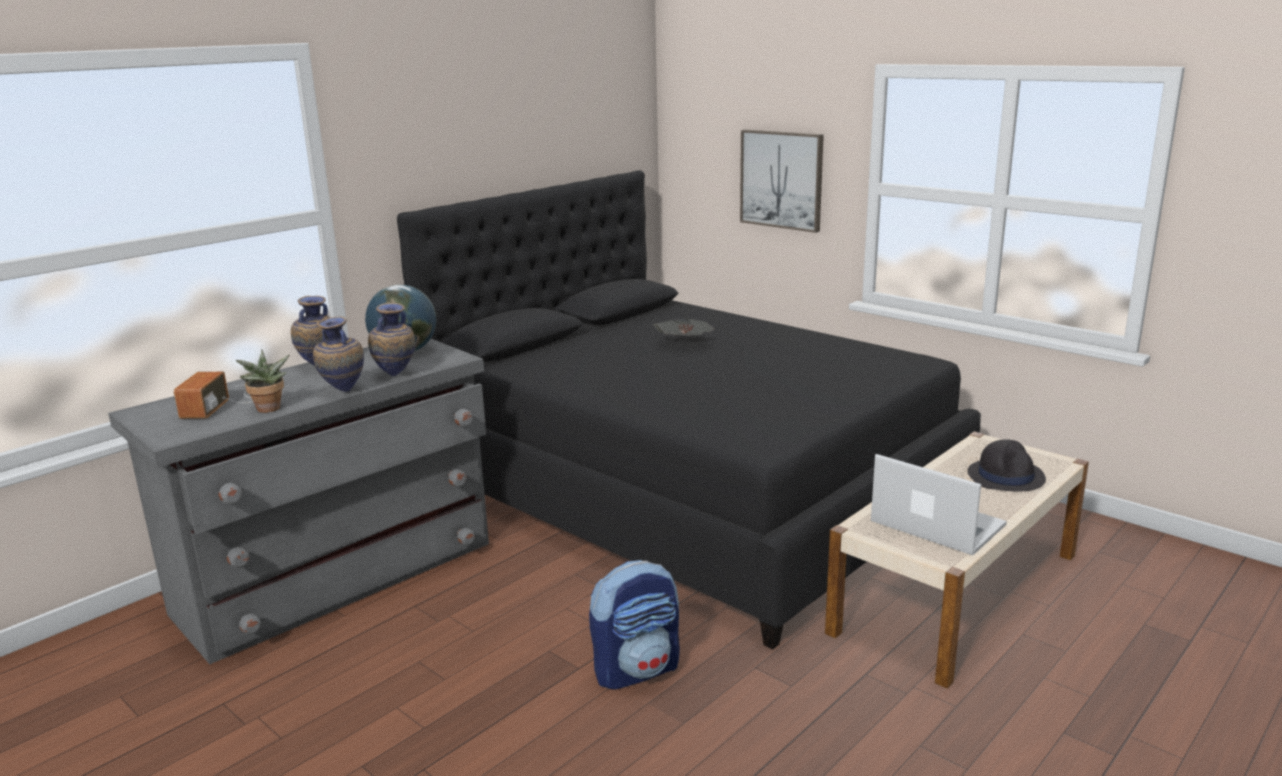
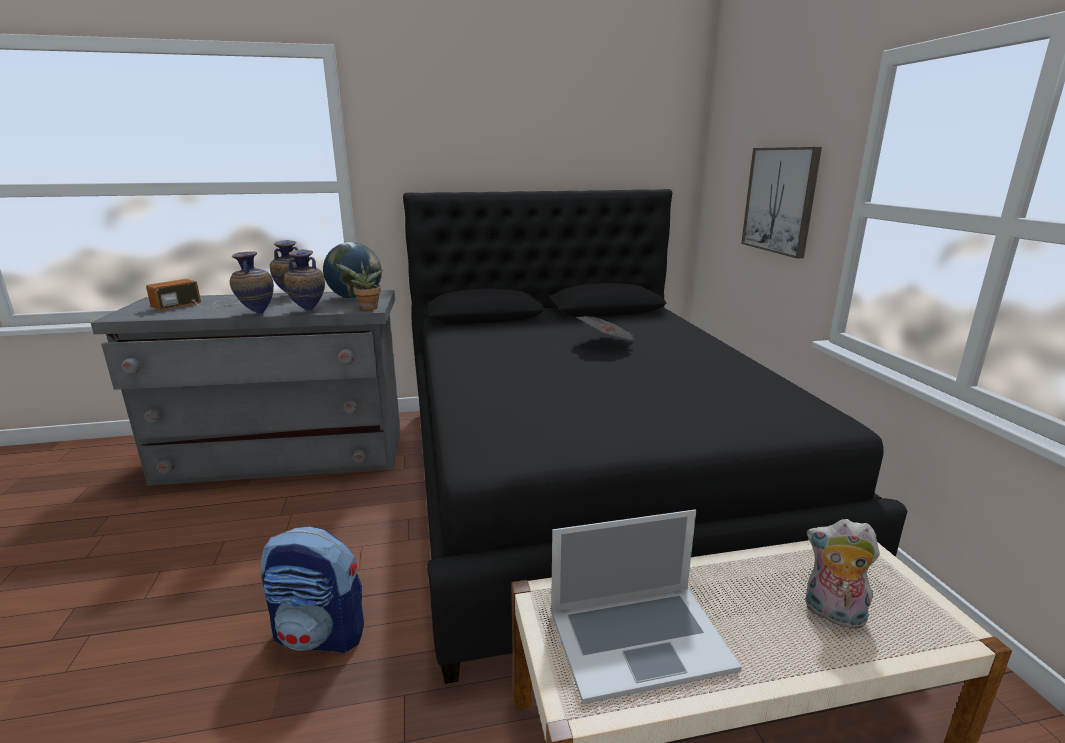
camera: 35 degrees right, 0 degrees up
potted plant [235,349,289,413] -> potted plant moved to [335,261,383,310]
laptop [871,454,1007,555] -> laptop turned 90 degrees clockwise [551,509,741,704]
black hat [967,439,1046,492] -> plush toy [805,519,880,629]

